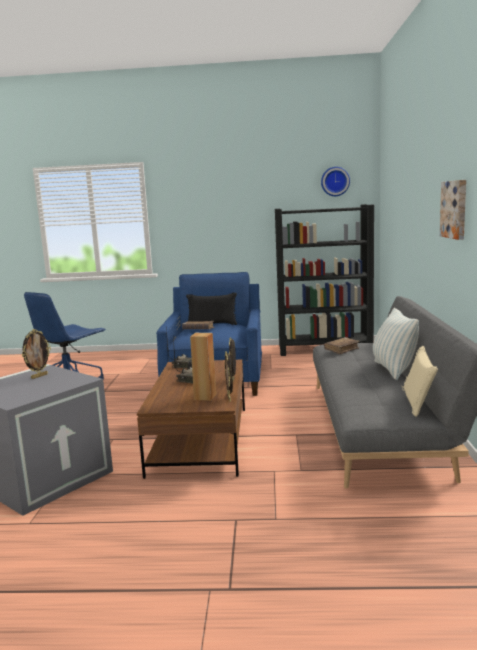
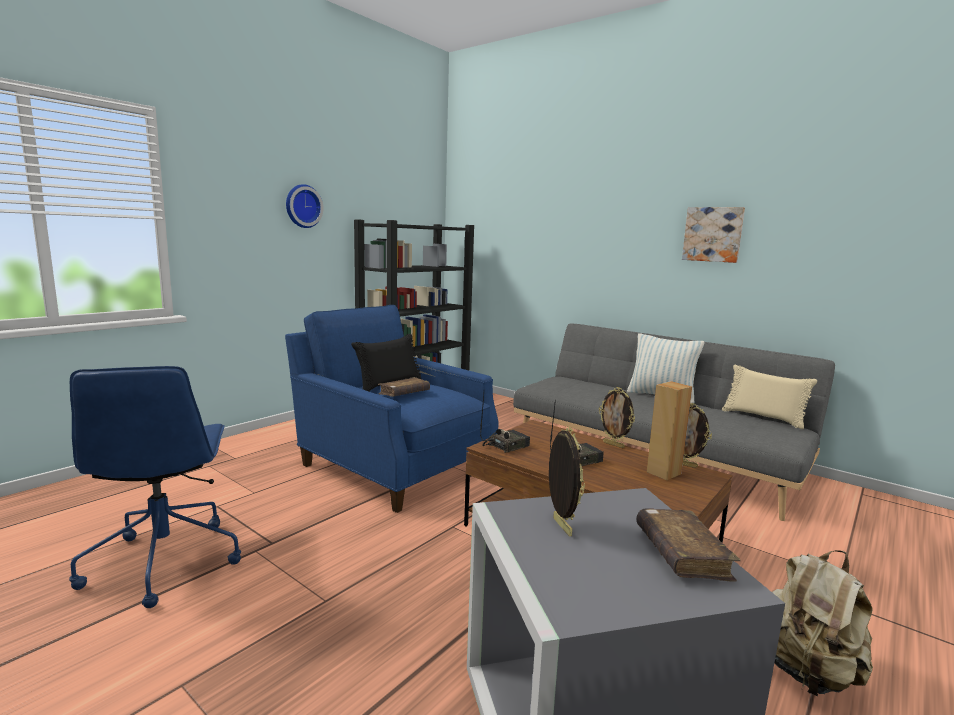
camera: 55 degrees left, 0 degrees up
wall clock [321,167,350,196] -> wall clock moved to [286,184,324,228]
brown book [324,337,360,354] -> brown book moved to [637,508,741,582]
none -> beige backpack [772,550,873,696]

